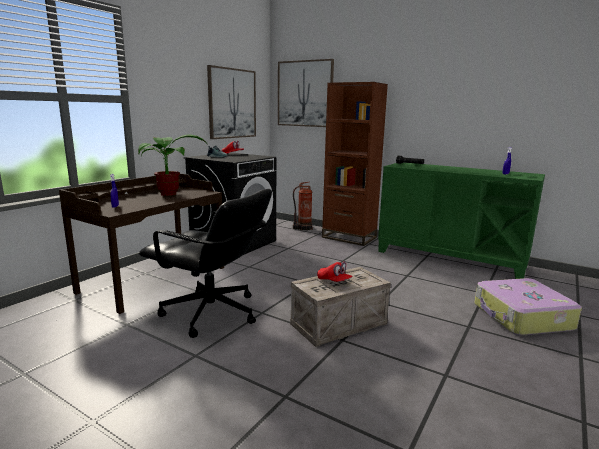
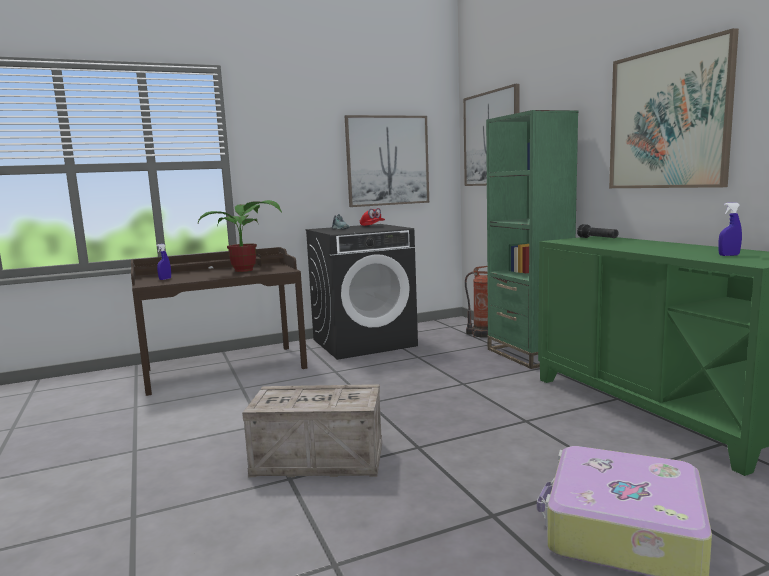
camera: 35 degrees right, 5 degrees down
black office chair [139,189,272,338] -> none
red cap [317,262,353,282] -> none
brown bookcase [322,82,388,246] -> green bookcase [486,110,579,369]
none -> picture [609,28,739,188]

